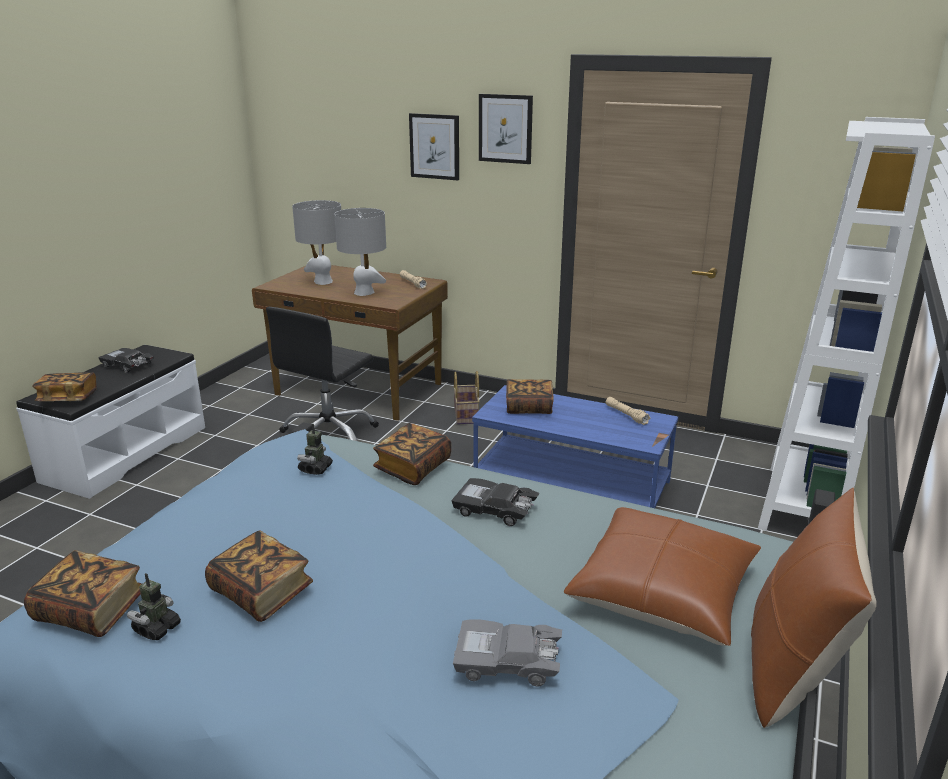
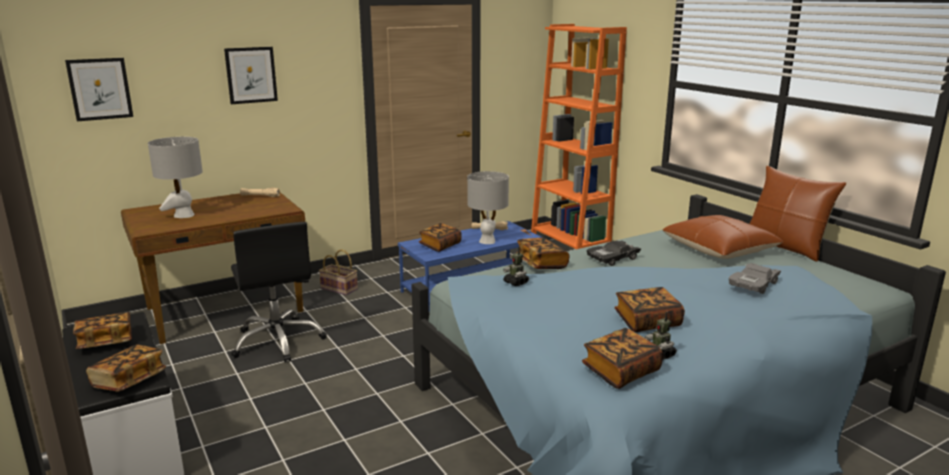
camera: 55 degrees left, 5 degrees down
black toy car [98,348,154,373] -> book [73,312,132,349]
grey table lamp [334,208,386,296] -> grey table lamp moved to [467,171,509,244]
picture [479,94,533,164] -> picture moved to [65,58,133,121]
white bookcase [758,117,935,531] -> orange bookcase [531,24,627,249]

